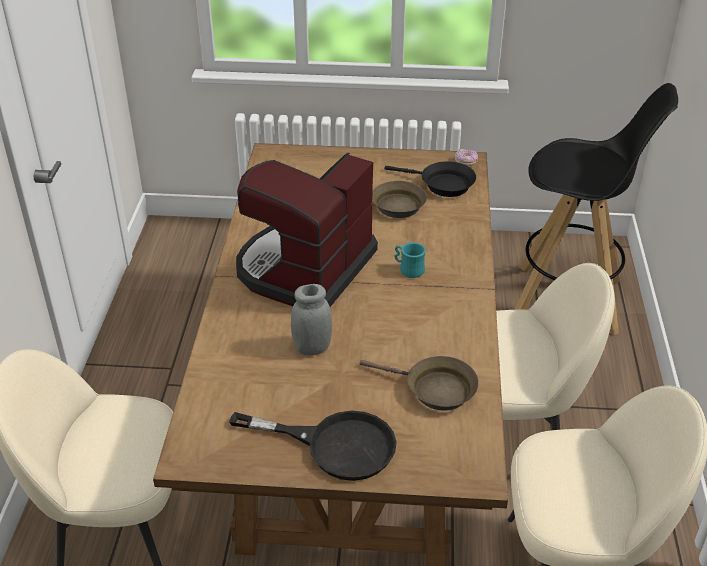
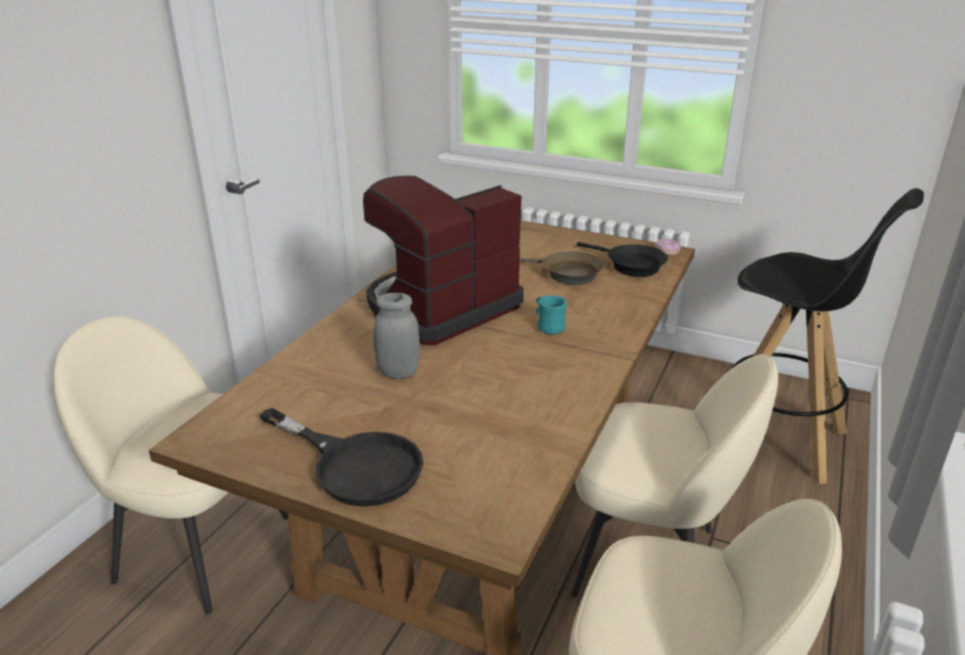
camera: 20 degrees right, 10 degrees down
brown frying pan [360,356,479,410] -> none

